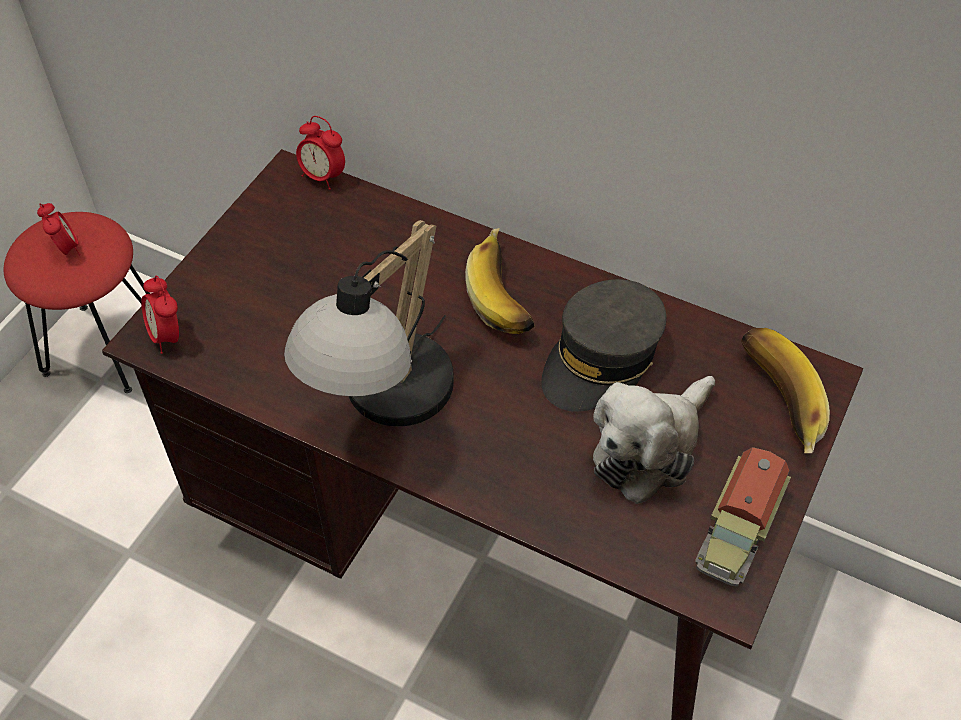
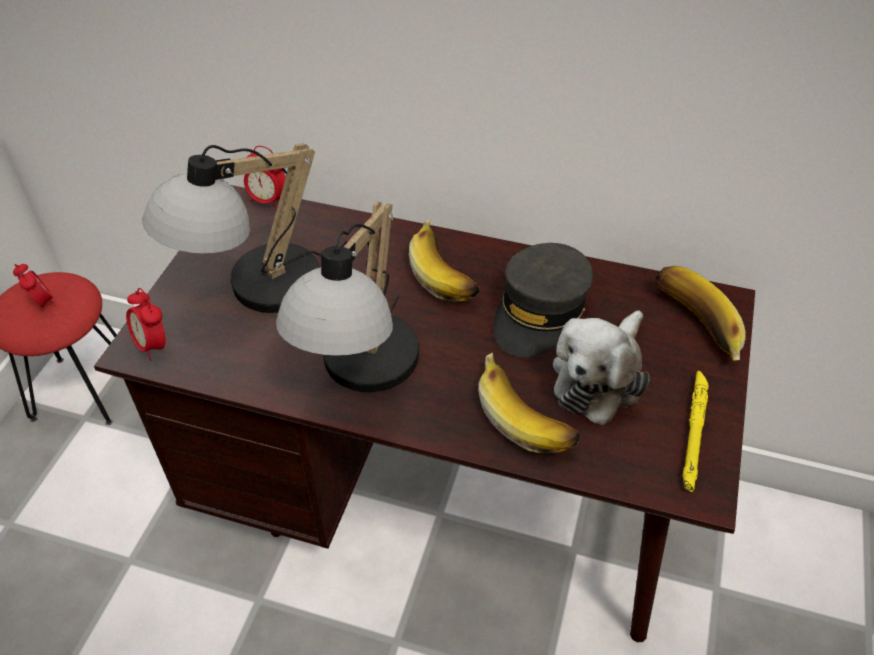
camera: 10 degrees left, 5 degrees down
toy truck [695,447,791,587] -> yellow flashlight [683,371,709,493]
none -> table lamp [142,143,321,313]
none -> banana [478,352,580,453]

